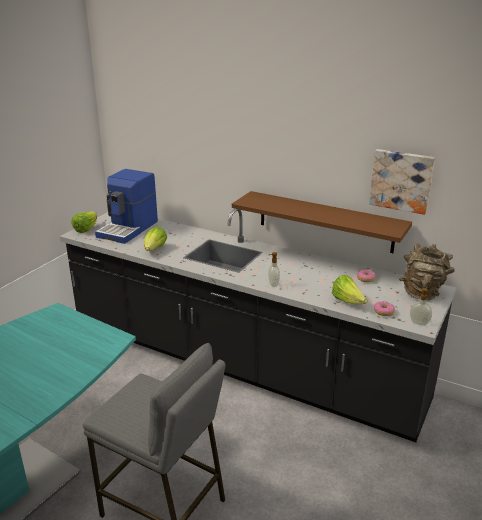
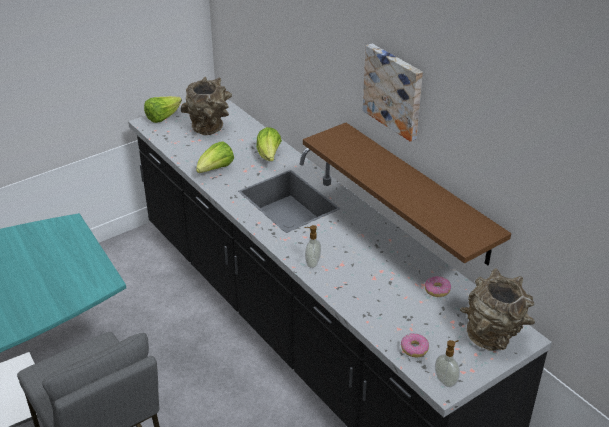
camera: 25 degrees right, 10 degrees up
coffee machine [95,169,158,244] -> brown vase [181,77,232,136]
lettuce [332,275,367,304] -> lettuce moved to [256,127,282,161]
picture [369,149,435,215] -> picture moved to [363,44,423,142]

